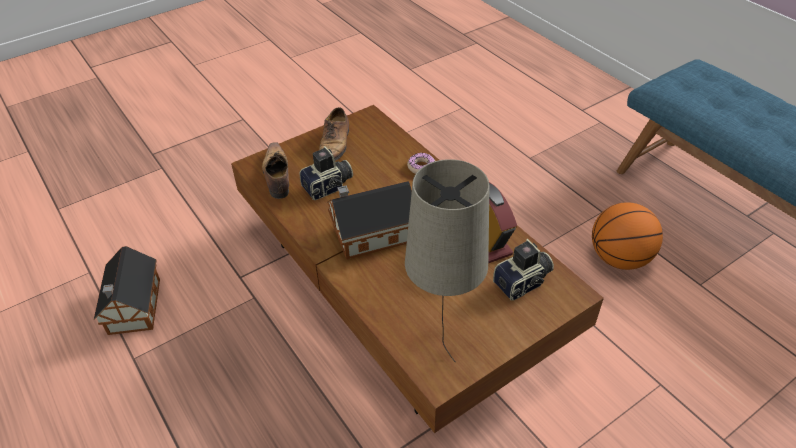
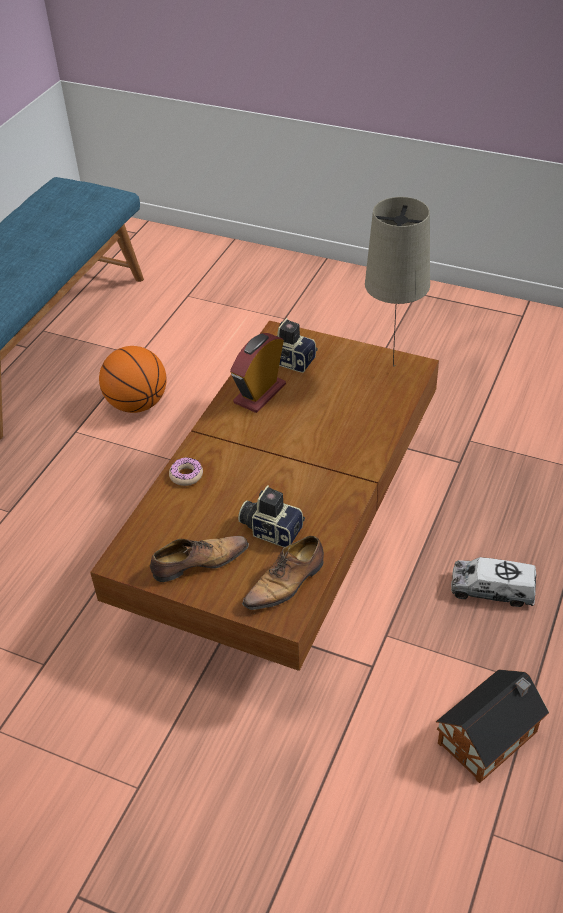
camera: 120 degrees left, 0 degrees up
toy house [327,181,412,260] -> none
none -> toy truck [451,557,537,607]

